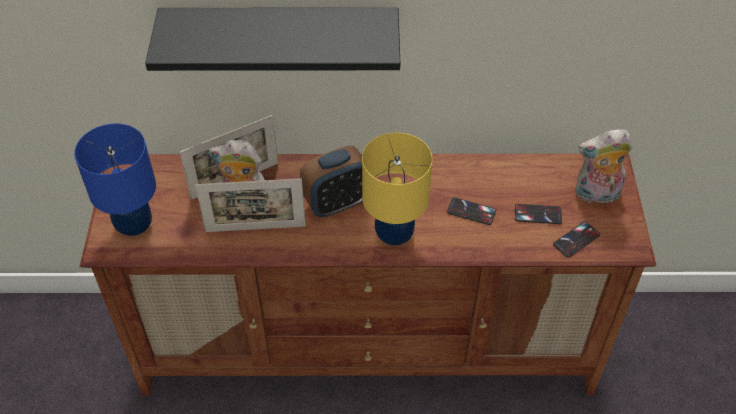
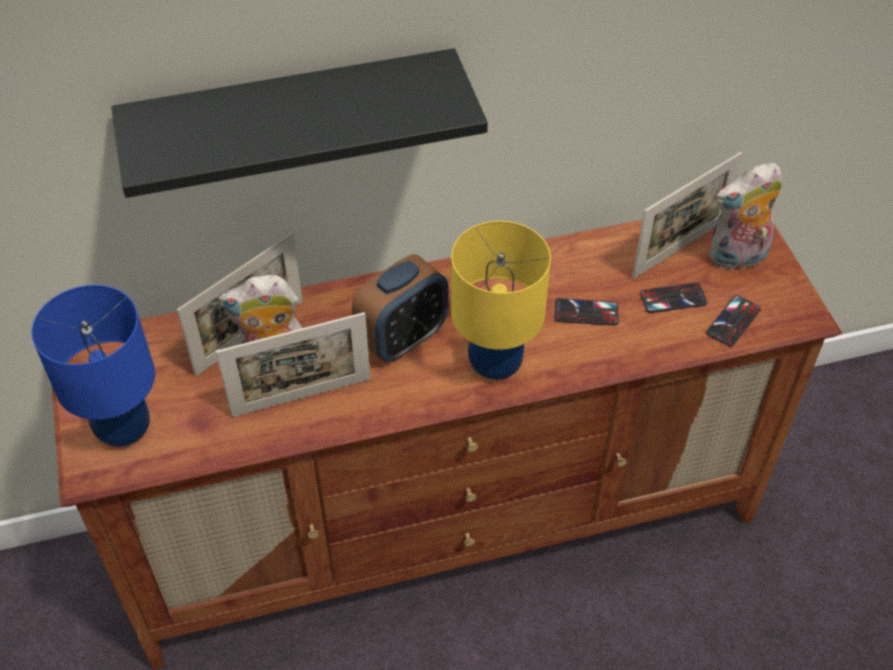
camera: 15 degrees left, 0 degrees up
none -> picture frame [632,152,742,279]

